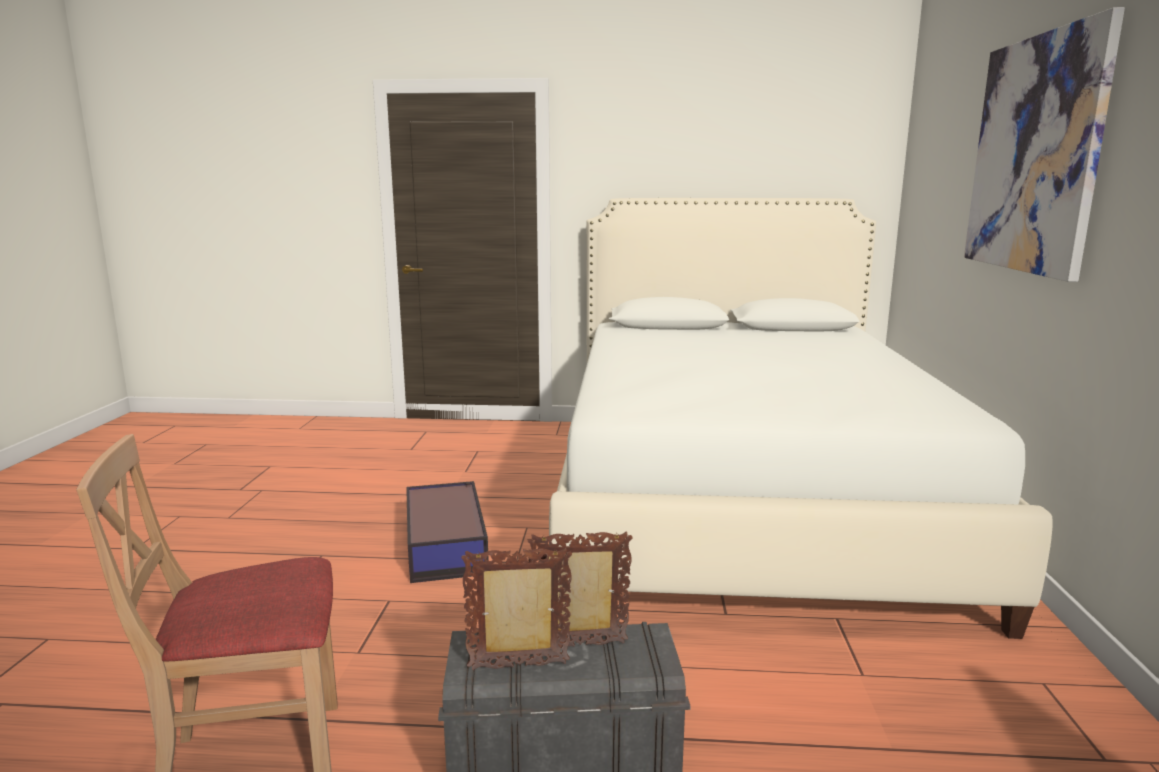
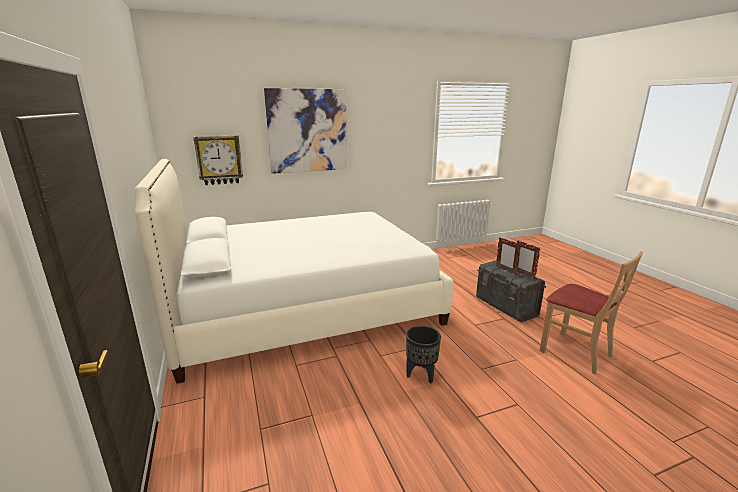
camera: 115 degrees left, 5 degrees up
storage box [406,481,489,583] -> black planter [406,326,441,383]
none -> wall clock [194,135,243,185]

